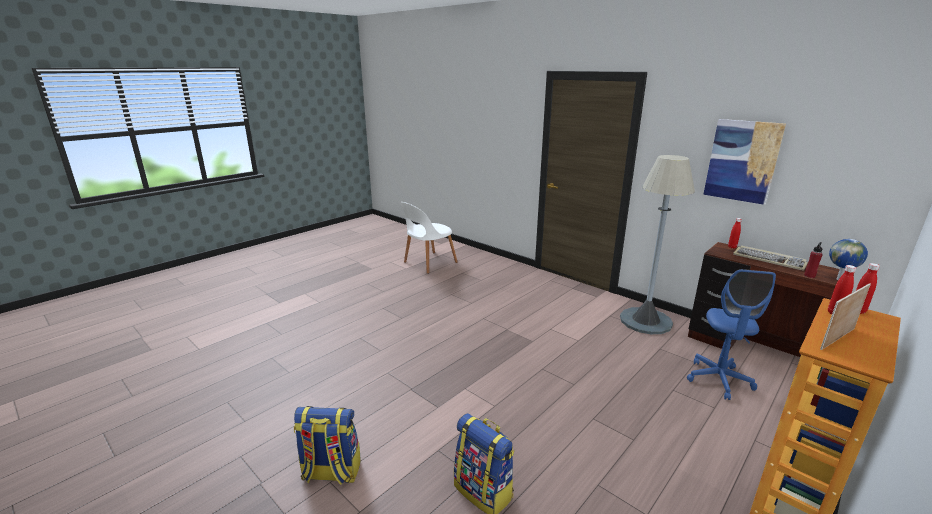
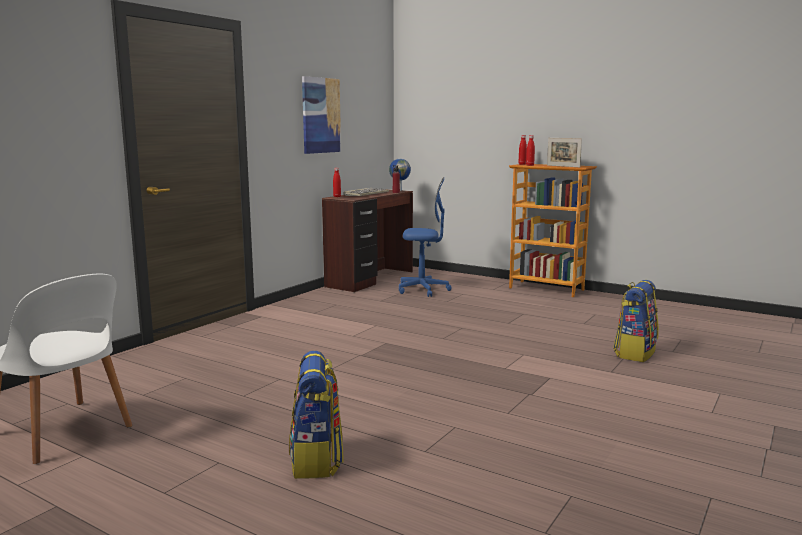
camera: 100 degrees left, 10 degrees down
backpack [294,406,361,485] -> backpack moved to [289,351,344,479]
grey floor lamp [620,155,695,334] -> none

